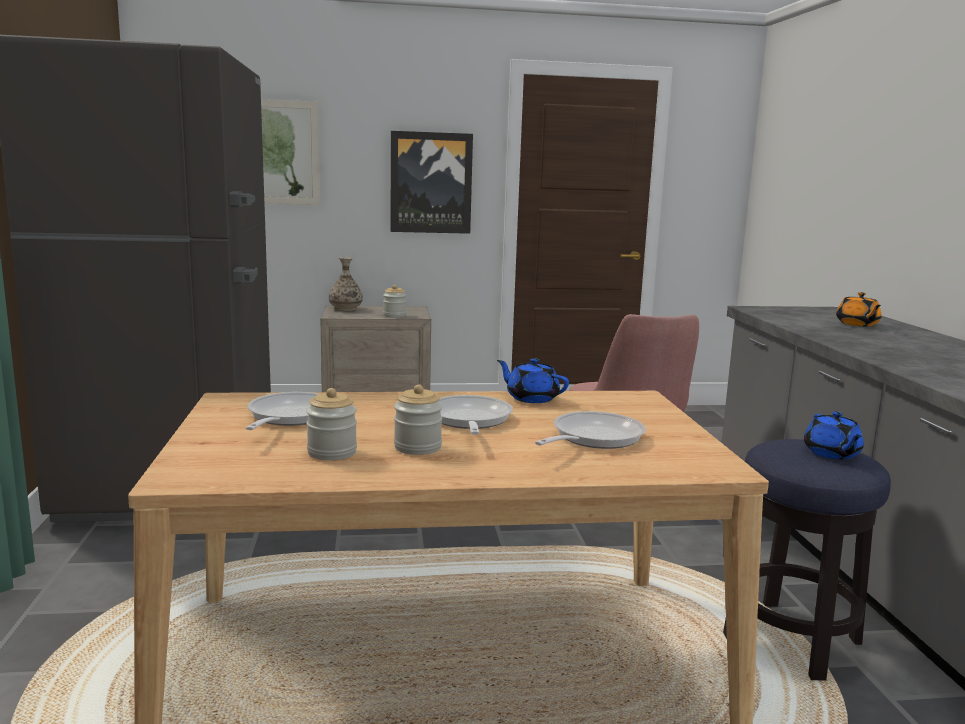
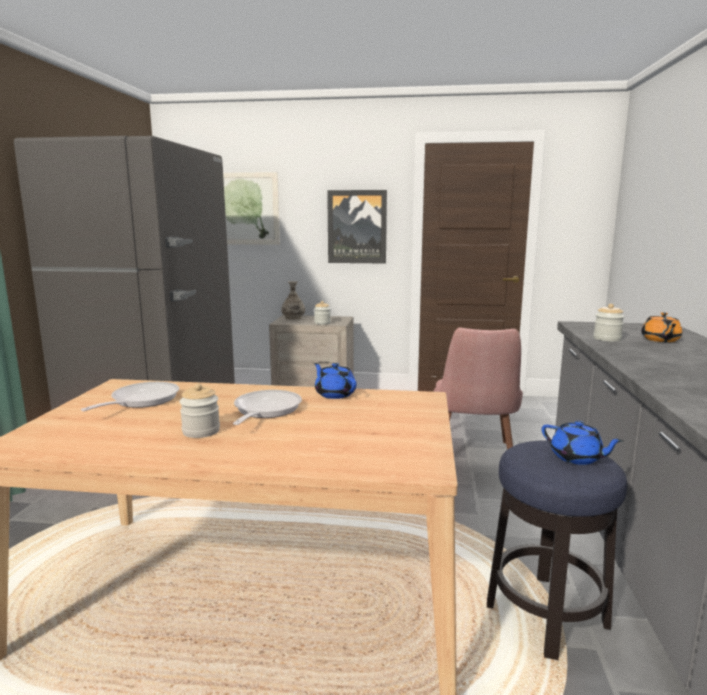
camera: 15 degrees right, 0 degrees up
jar [306,388,357,460] -> jar moved to [593,304,625,342]
frying pan [535,411,646,449] -> none
blue teapot [804,411,864,459] -> blue teapot turned 60 degrees counterclockwise [542,421,624,465]

